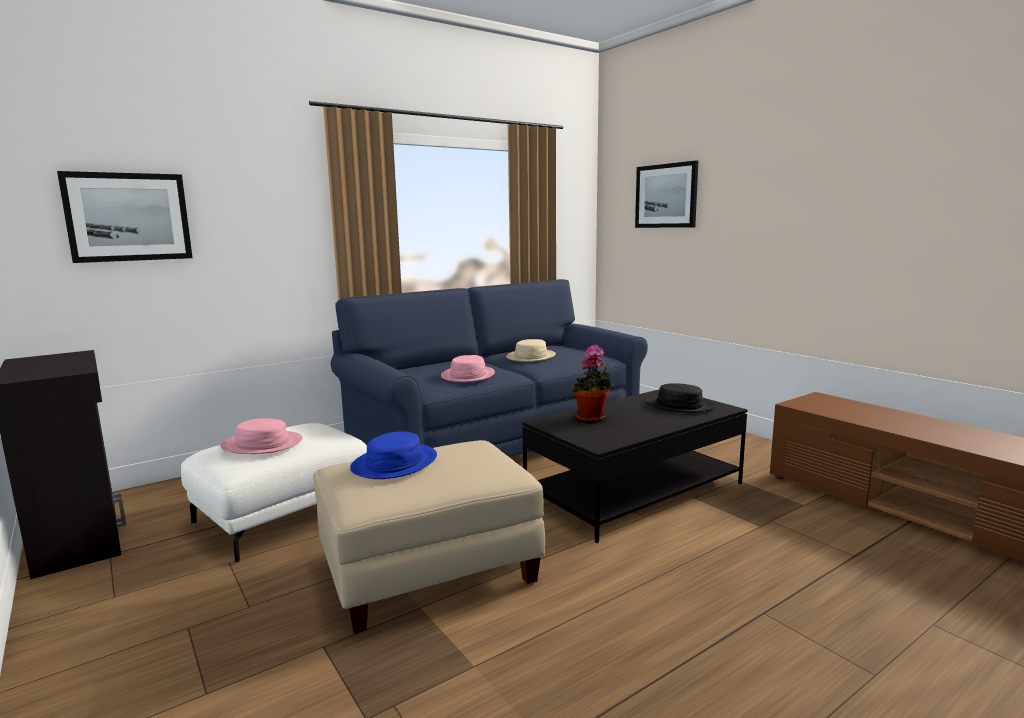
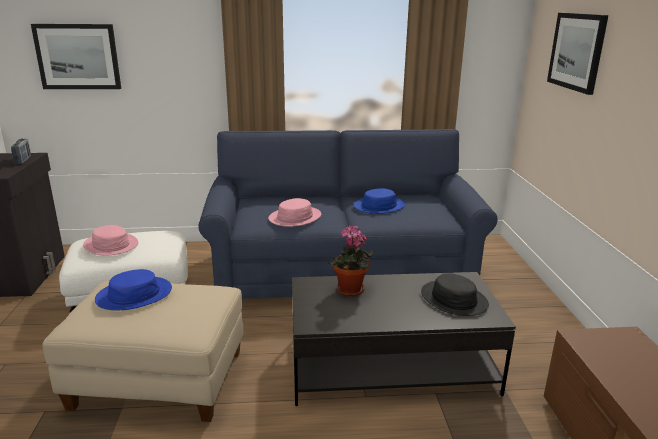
camera: 30 degrees right, 10 degrees up
beige hat [506,339,556,362] -> blue hat [354,188,405,214]
none -> radio [11,139,31,165]

